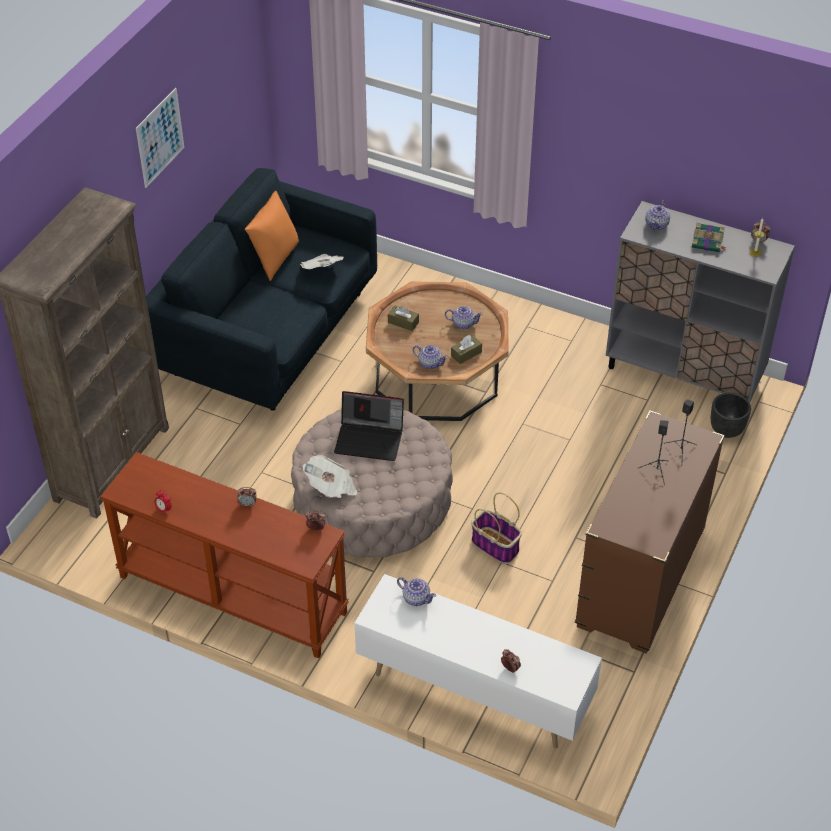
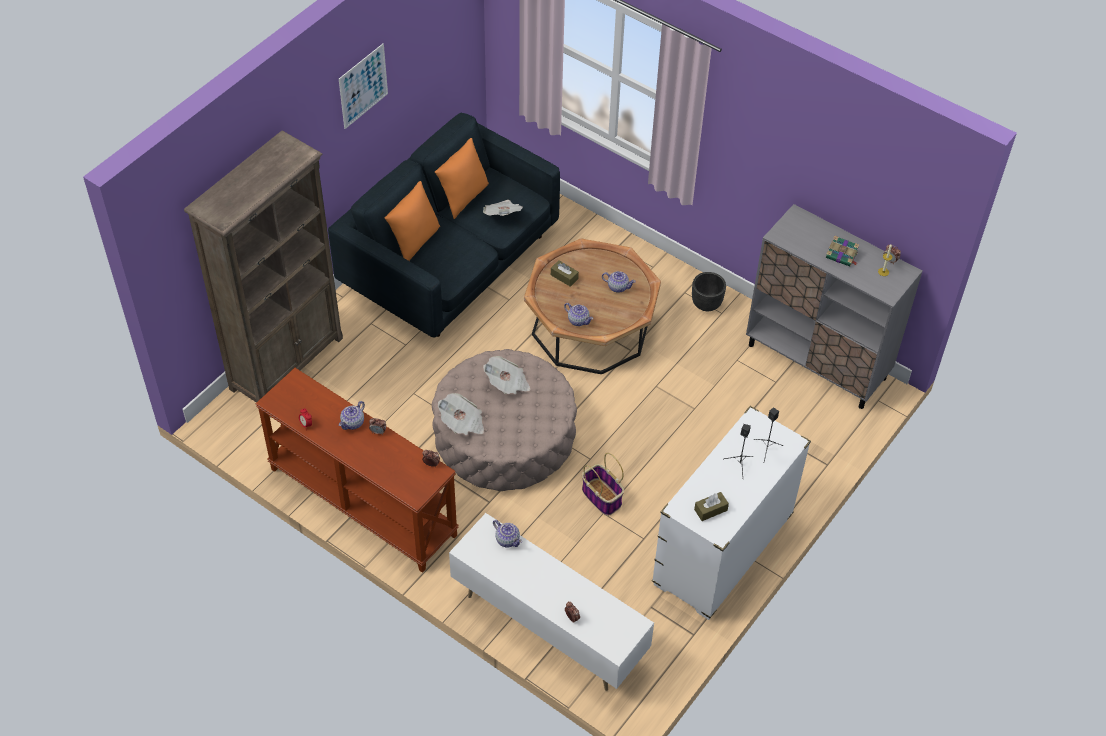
camera: 10 degrees right, 5 degrees up
laptop [334,391,404,461] -> newspaper [483,356,530,394]
brown tissue box [451,335,482,364] -> brown tissue box moved to [694,492,729,521]
brown dresser [575,411,725,653] -> white dresser [652,406,811,620]
teapot [645,201,670,230] -> teapot moved to [339,401,365,430]
black planter [711,392,751,438] -> black planter moved to [692,272,726,311]
none -> orange pillow [385,181,440,261]

